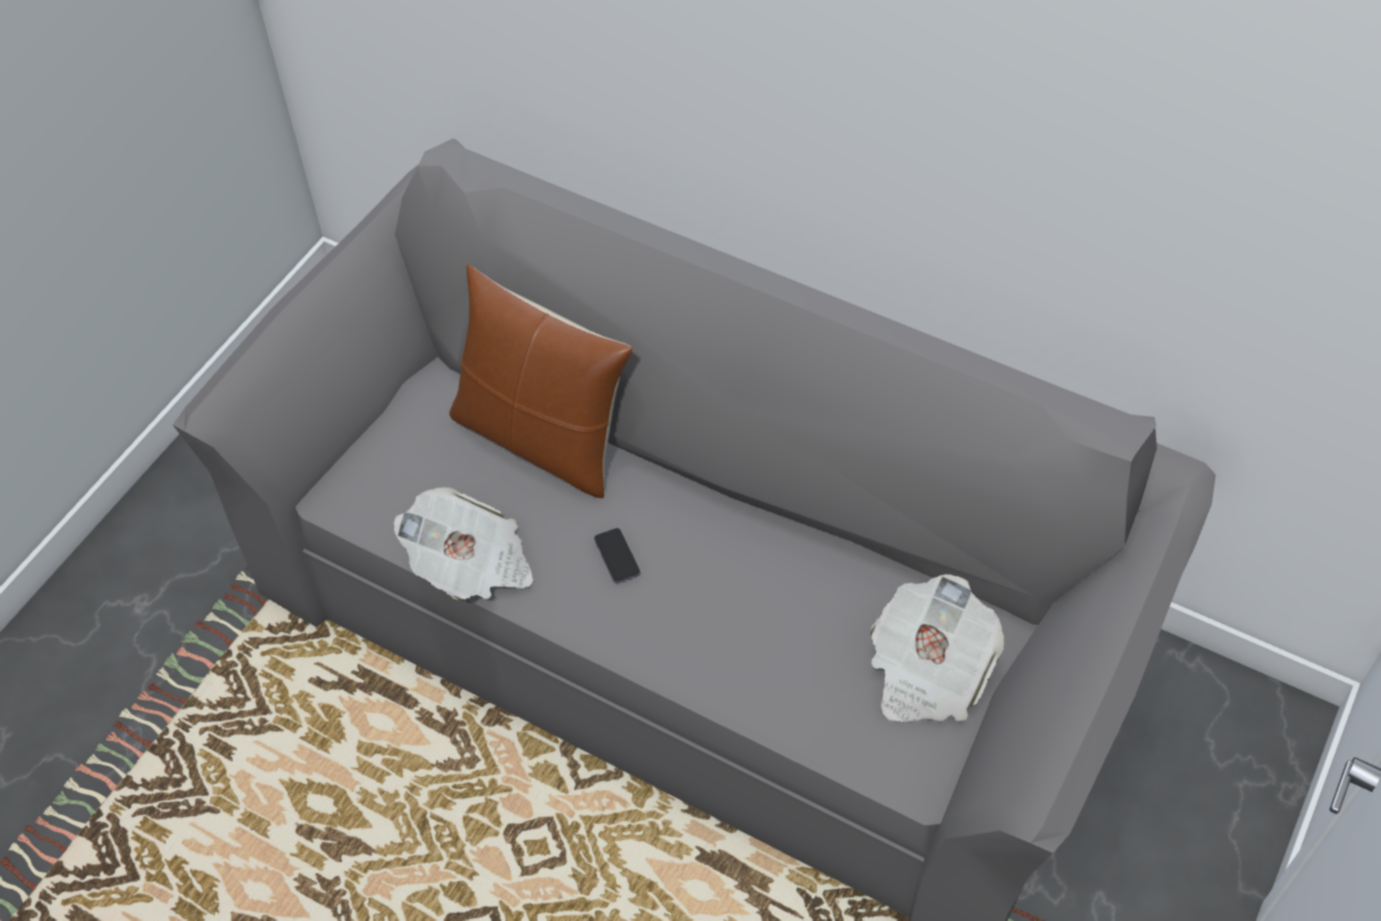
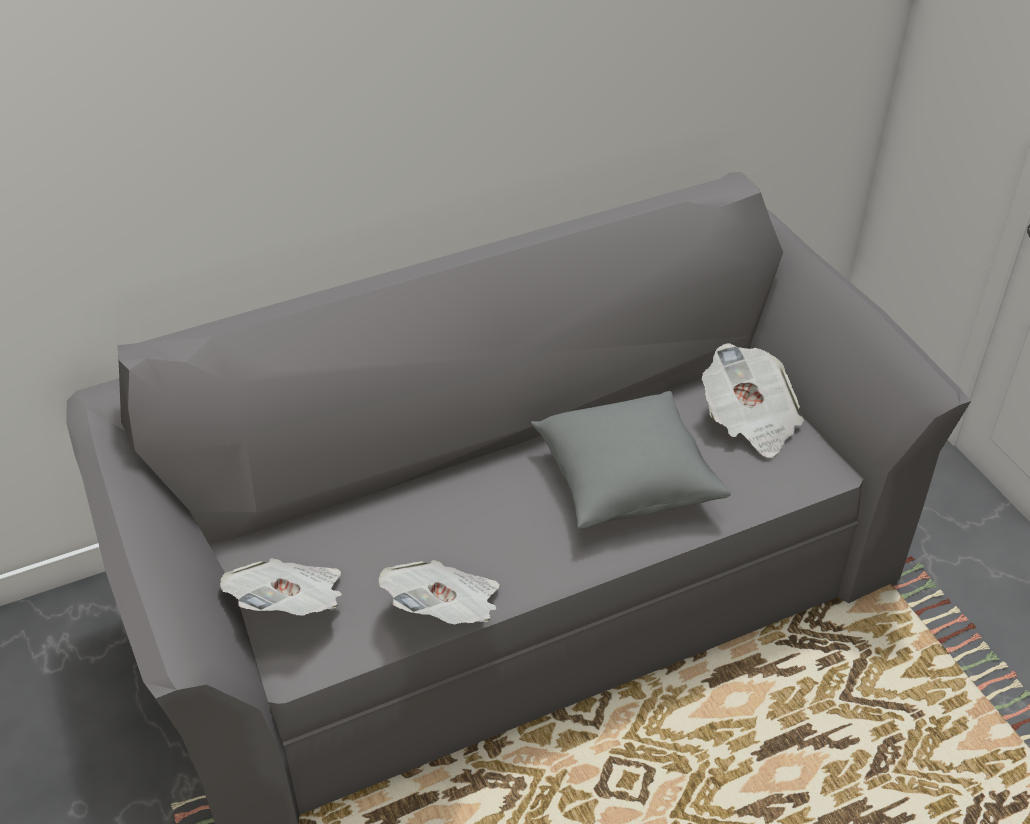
camera: 55 degrees left, 10 degrees down
brown pillow [449,265,633,498] -> none
phone [594,528,640,583] -> none
none -> newspaper [220,558,342,615]
none -> grey pillow [531,391,731,529]

